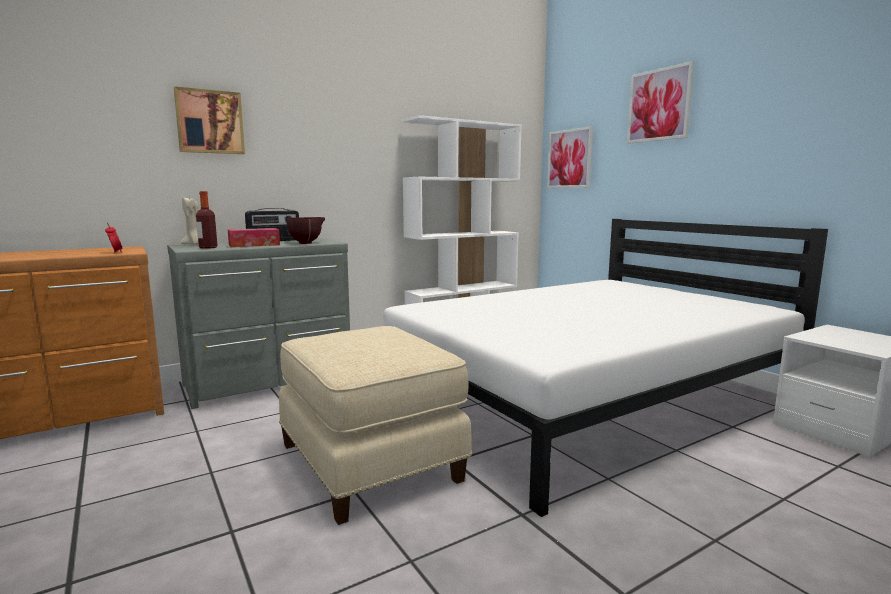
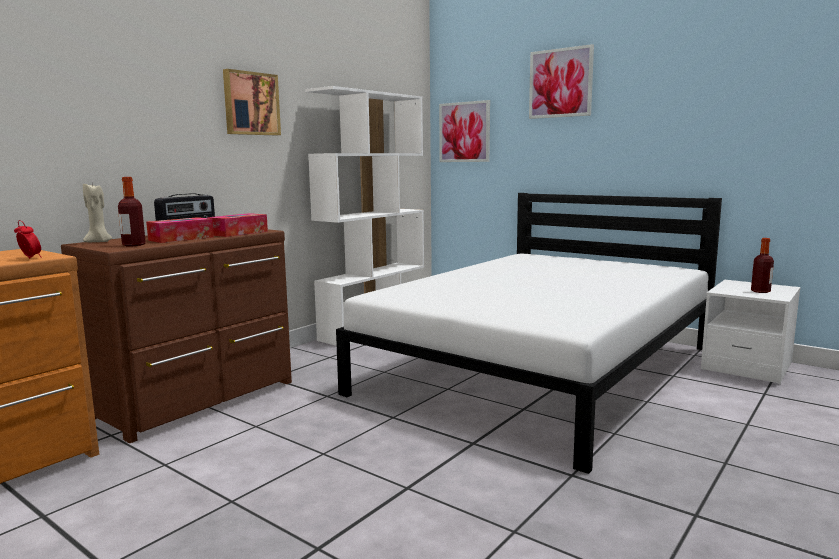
camera: 20 degrees left, 0 degrees up
grey dresser [167,238,350,409] -> brown dresser [61,229,292,443]
picture [174,86,245,154] -> picture moved to [223,69,281,135]
beige ottoman [279,326,472,525] -> none
brown bowl [287,217,325,244] -> tissue box [207,213,268,237]
none -> bottle [751,238,774,293]

